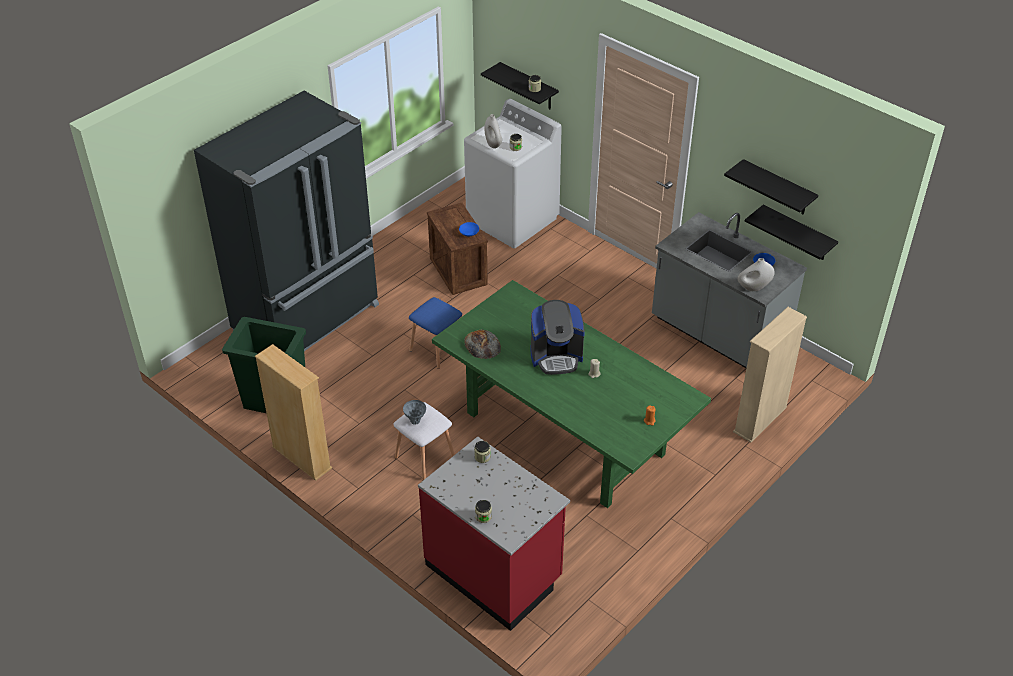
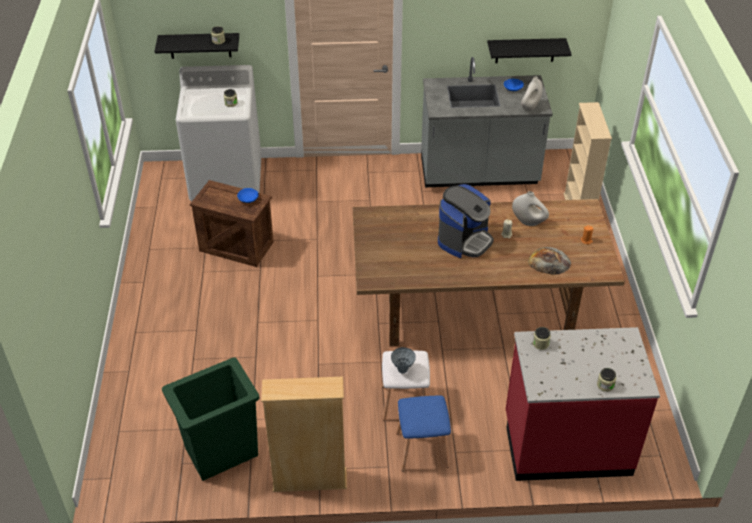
camera: 45 degrees left, 0 degrees up
black fridge [194,91,379,351] -> none
blue stool [409,297,462,369] -> blue stool moved to [396,395,451,472]
green dining table [432,280,711,508] -> brown dining table [353,199,625,346]
bread [464,330,501,359] -> bread moved to [528,247,571,275]
white vase [484,114,502,148] -> white vase moved to [512,191,549,226]
black shelf [724,159,818,215] -> none

